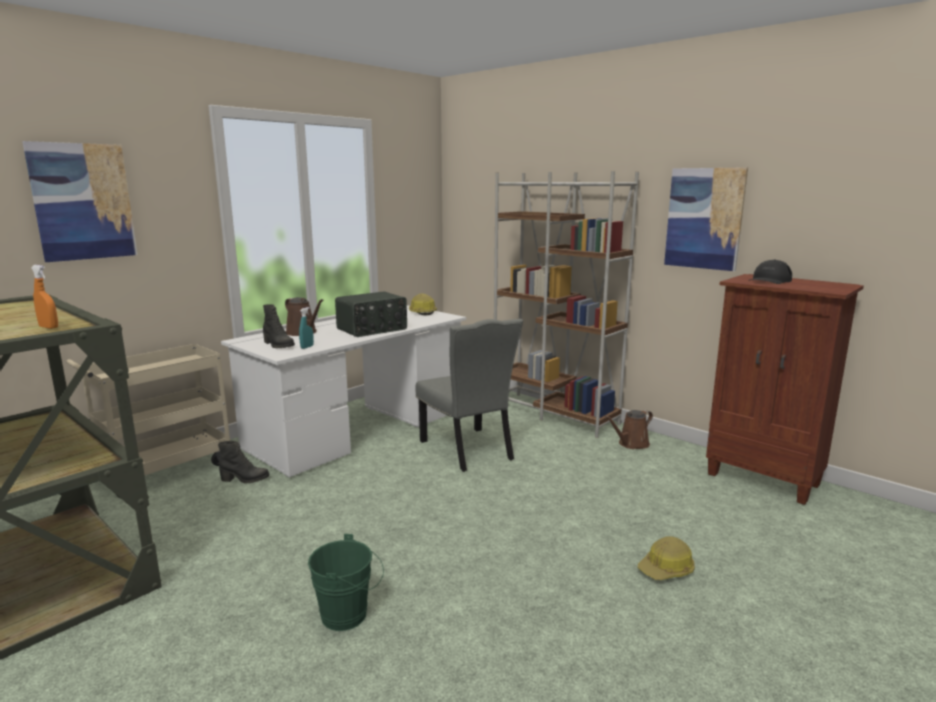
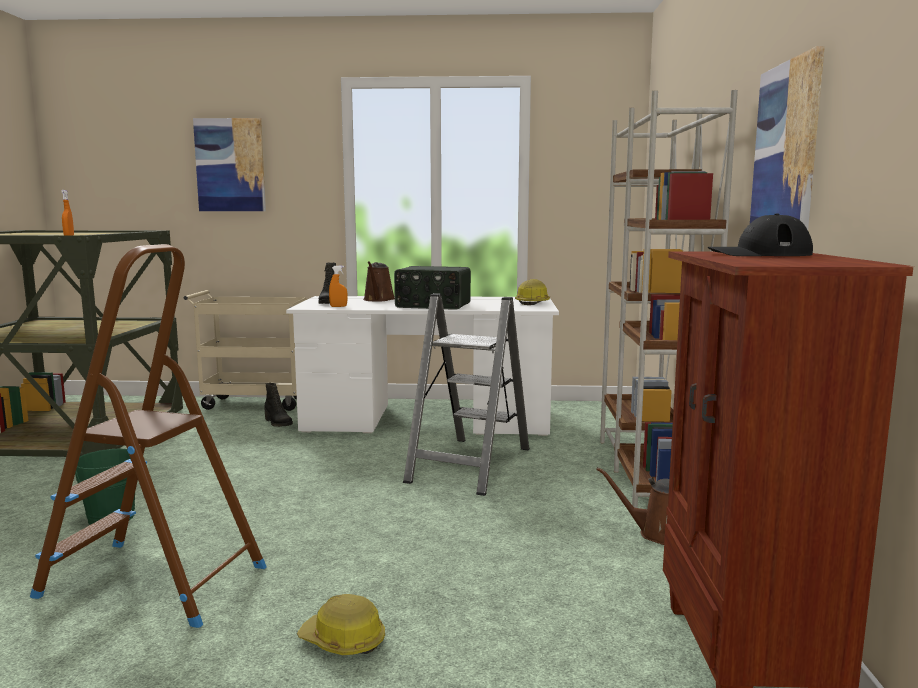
camera: 50 degrees right, 5 degrees down
turquoise spray bottle [299,307,314,349] -> orange spray bottle [329,266,348,307]
grey chair [416,319,523,472] -> grey step ladder [403,293,530,496]
none -> brown step ladder [30,244,267,628]

